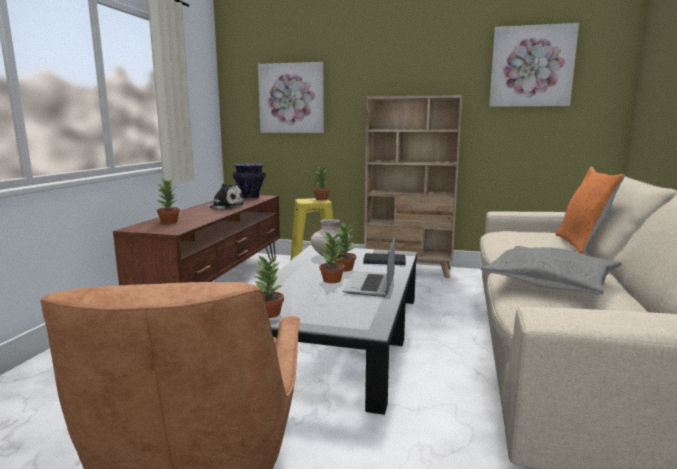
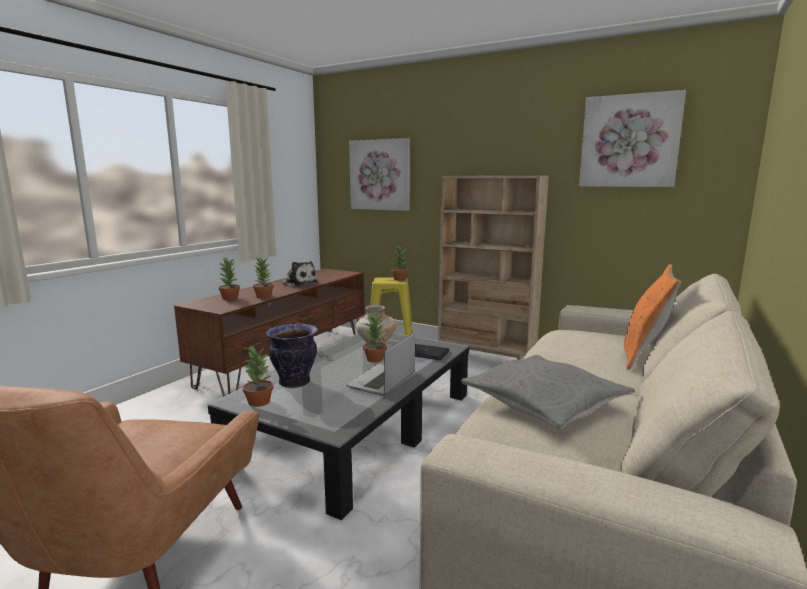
camera: 15 degrees right, 0 degrees up
vase [233,163,266,199] -> vase moved to [266,323,318,388]
potted plant [320,232,345,283] -> potted plant moved to [253,257,274,299]

